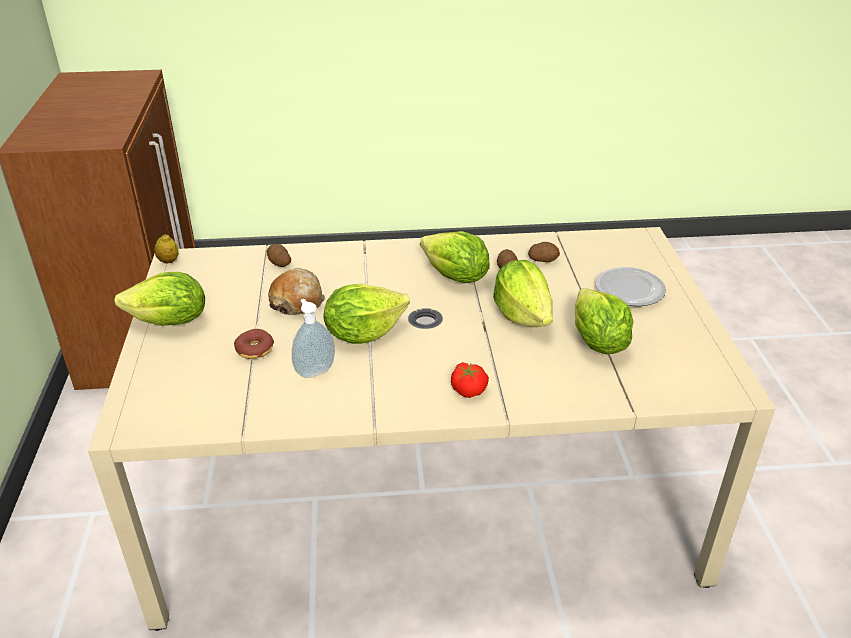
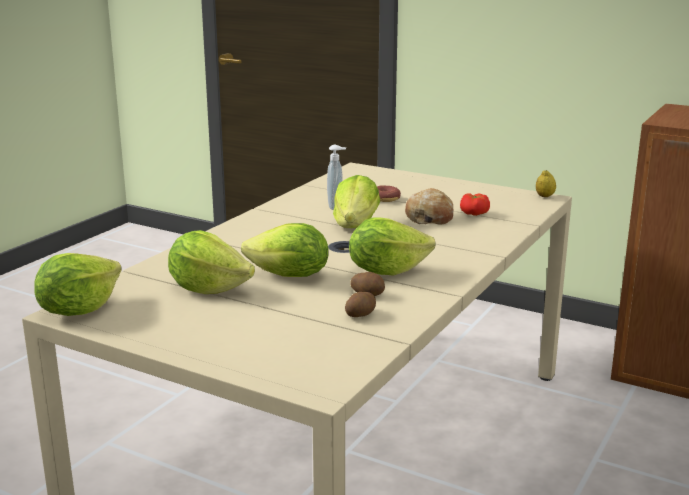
camera: 125 degrees right, 15 degrees down
lettuce [115,272,205,326] -> lettuce moved to [34,253,122,316]
potato [267,244,291,267] -> none
tomato [451,362,489,398] -> tomato moved to [460,193,490,216]
plate [595,267,666,306] -> none

